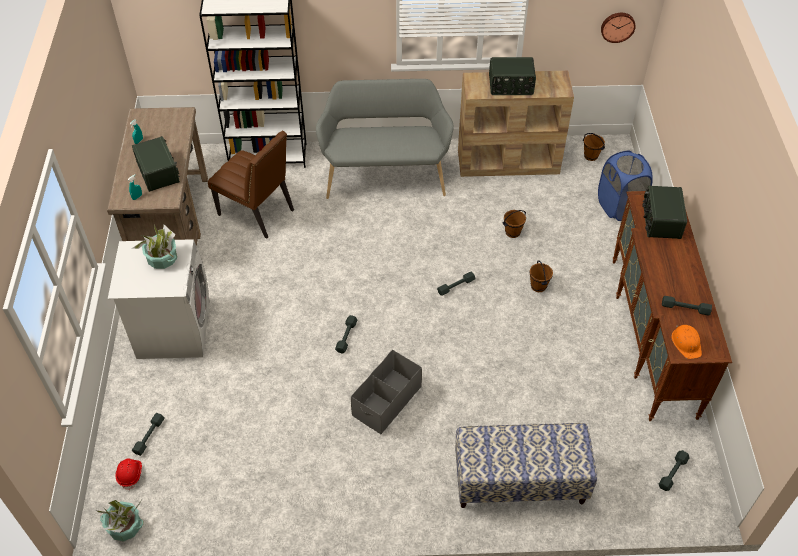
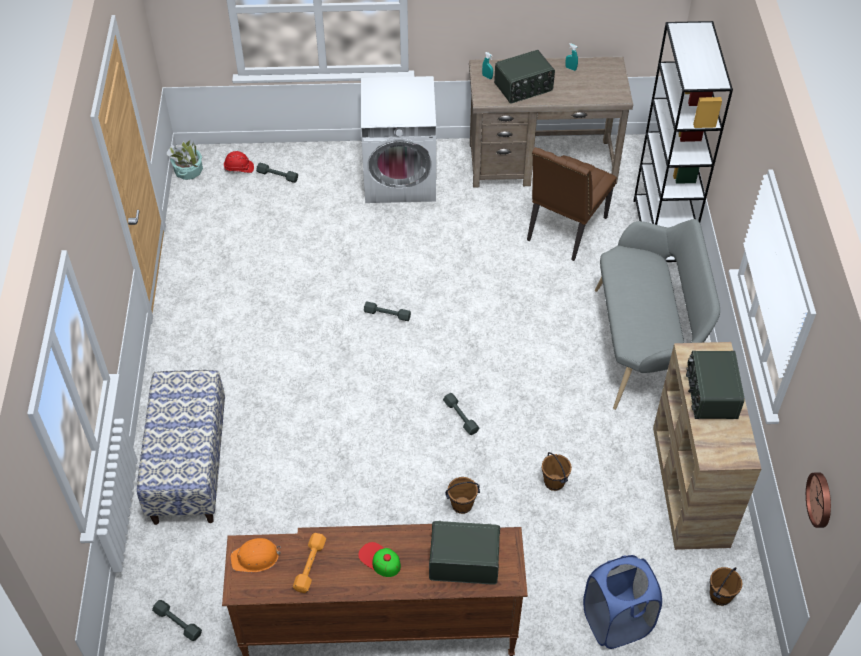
camera: 90 degrees right, 0 degrees up
potted plant [133,224,177,269] -> none
grey storage box [351,349,422,435] -> none
grey dumbbell [662,296,712,315] -> orange dumbbell [293,533,326,593]
none -> cap [358,542,401,577]

